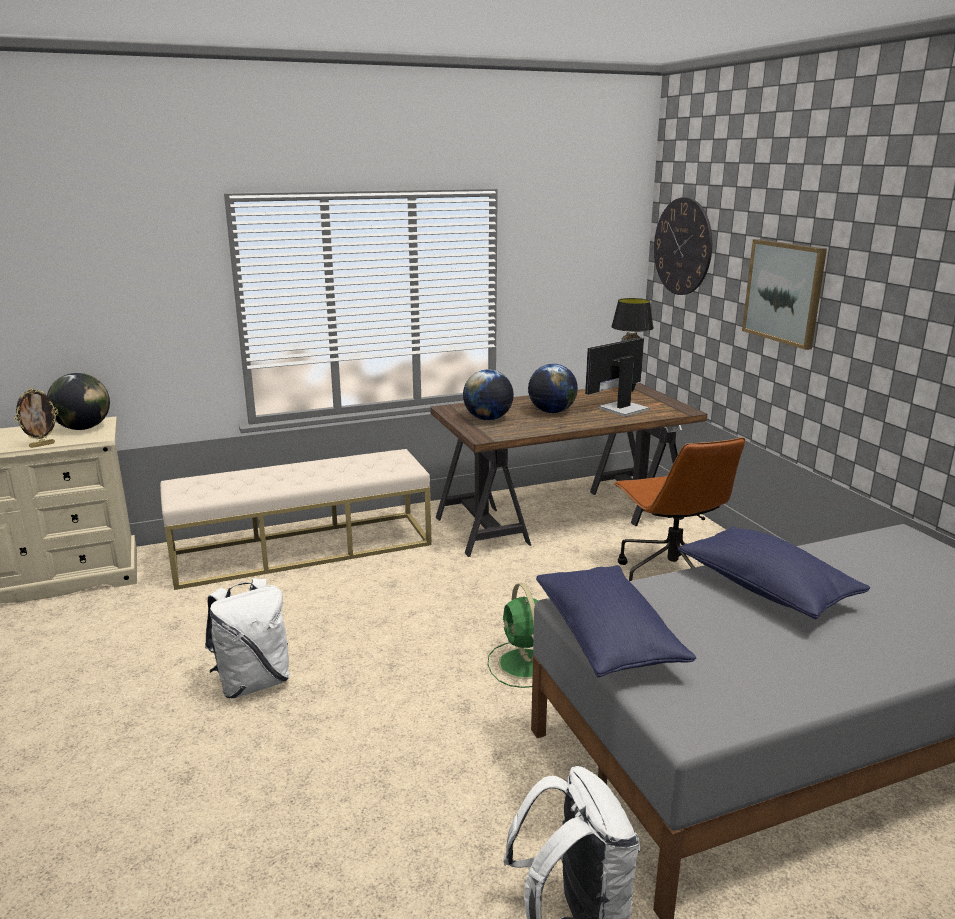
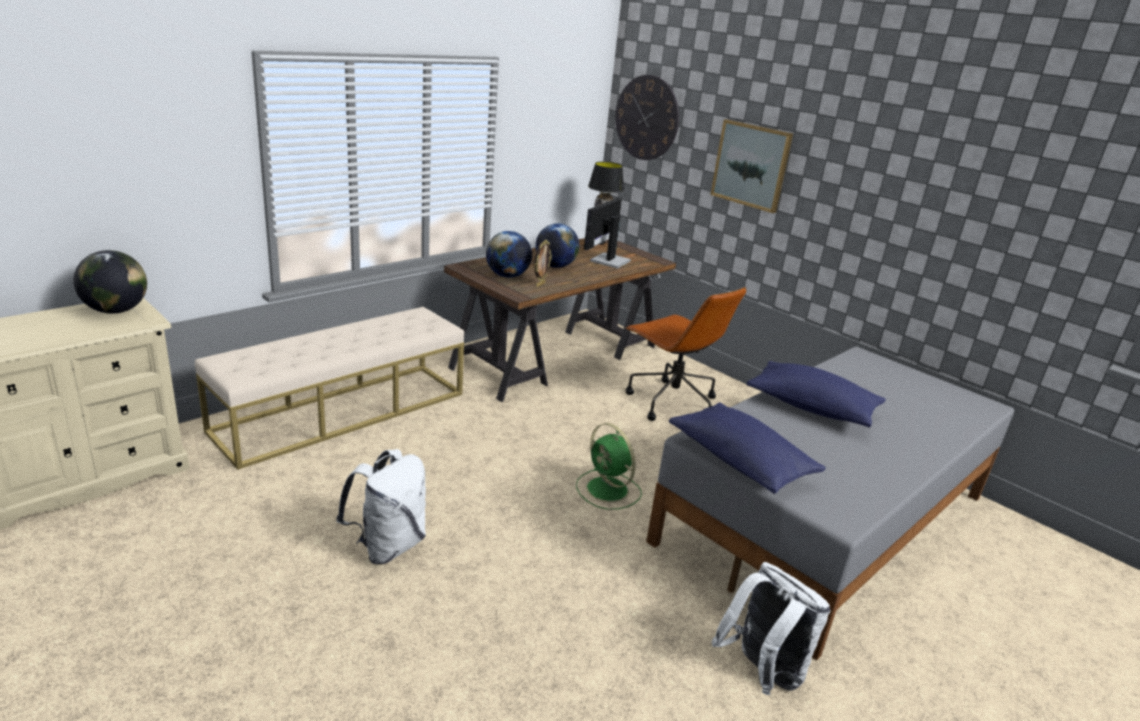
camera: 25 degrees left, 5 degrees up
picture frame [14,388,58,448] -> picture frame moved to [534,240,552,287]

